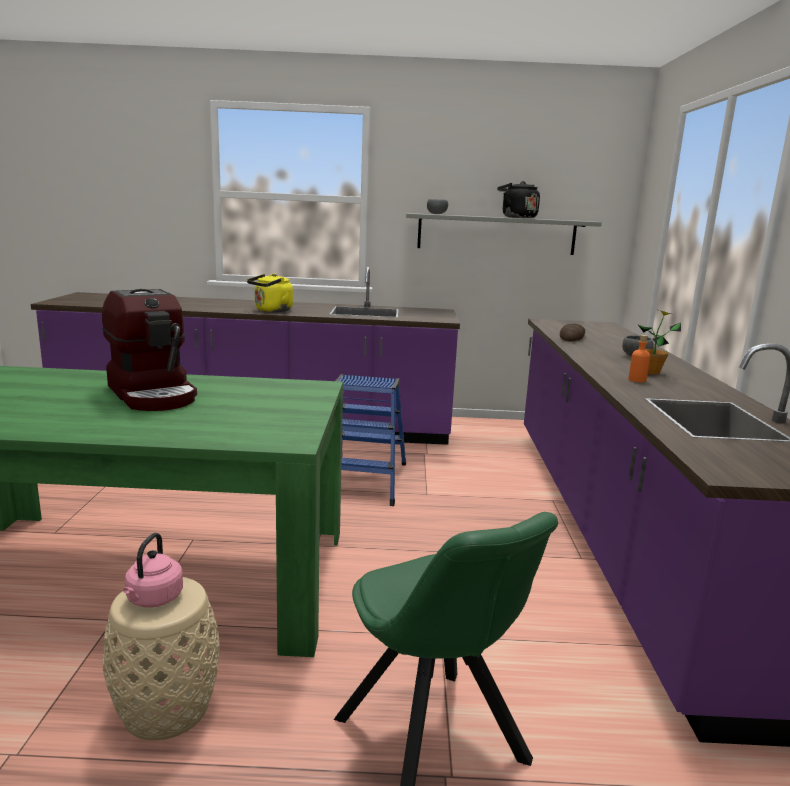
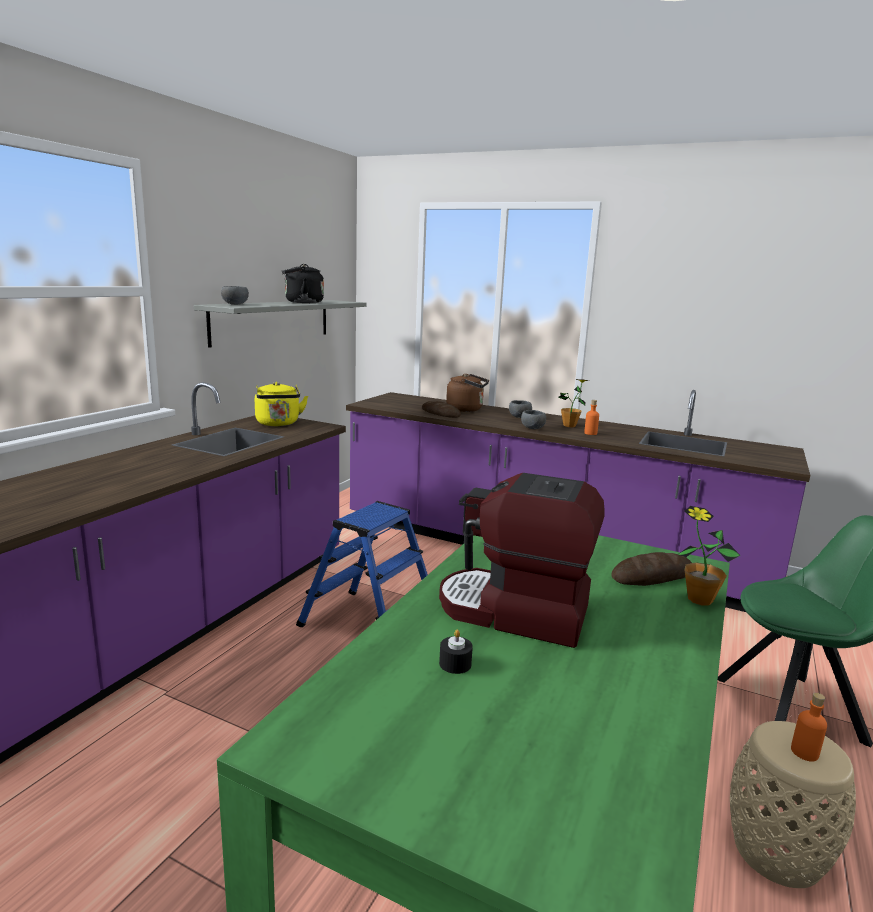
camera: 65 degrees left, 0 degrees up
coffee machine [102,289,197,411] -> coffee machine turned 150 degrees counterclockwise [439,473,604,648]
pink kettle [123,533,183,608] -> orange bottle [791,693,827,762]
yellow kettle [247,273,293,312] -> yellow kettle moved to [255,382,308,426]
none -> black candle [439,630,473,674]
none -> brown kettle [446,374,489,412]
none -> grey bowl [521,410,546,429]
none -> bread [612,552,692,586]
none -> potted plant [678,506,740,605]

